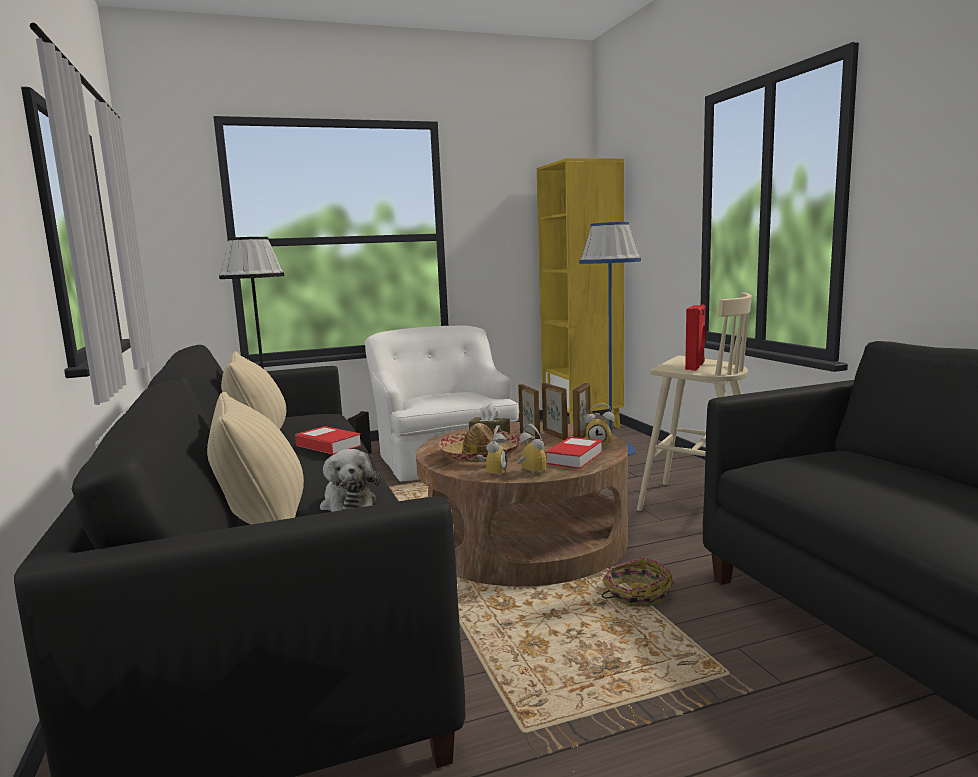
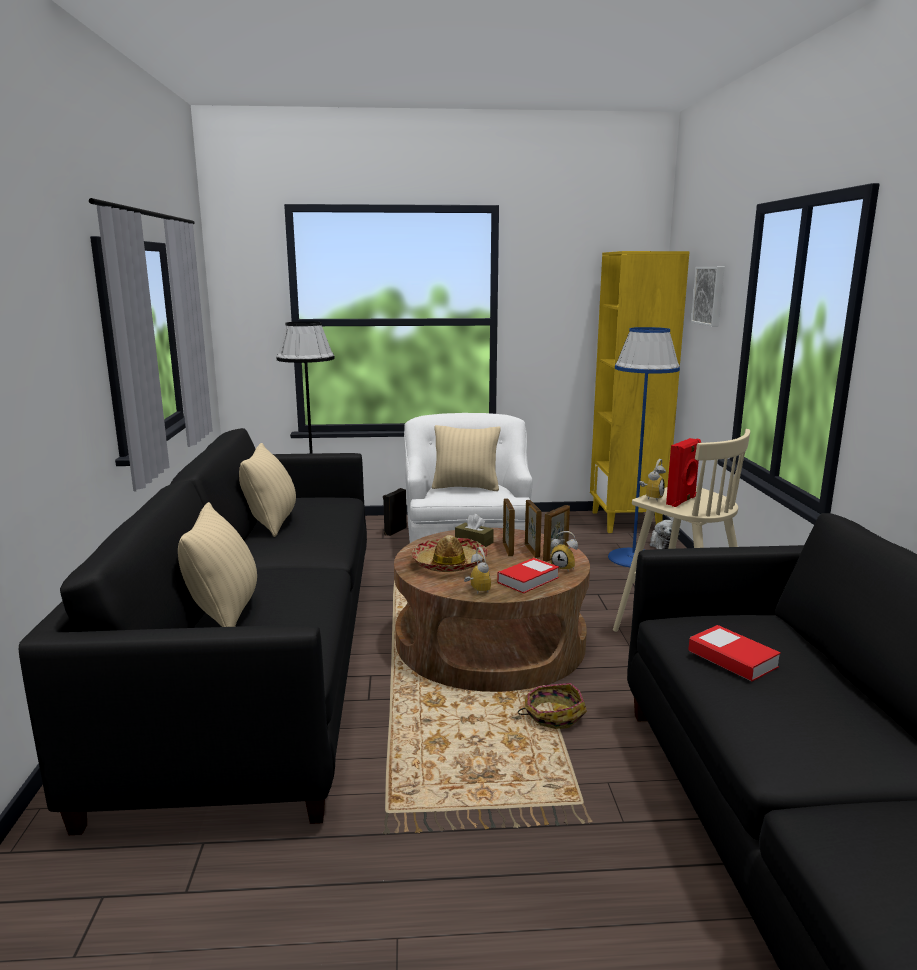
camera: 15 degrees right, 5 degrees up
book [295,426,362,455] -> book moved to [688,625,781,682]
plush toy [320,449,380,512] -> plush toy moved to [650,520,680,549]
alarm clock [477,425,507,477] -> alarm clock moved to [639,459,666,500]
none -> beige pillow [432,425,501,491]
none -> picture [691,267,724,327]

